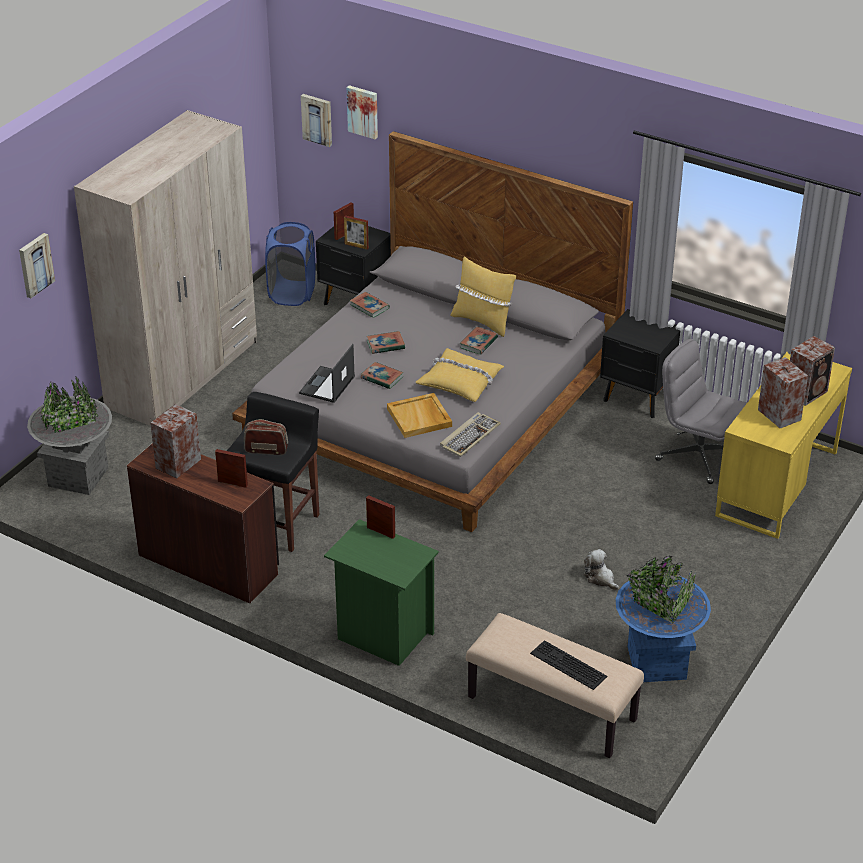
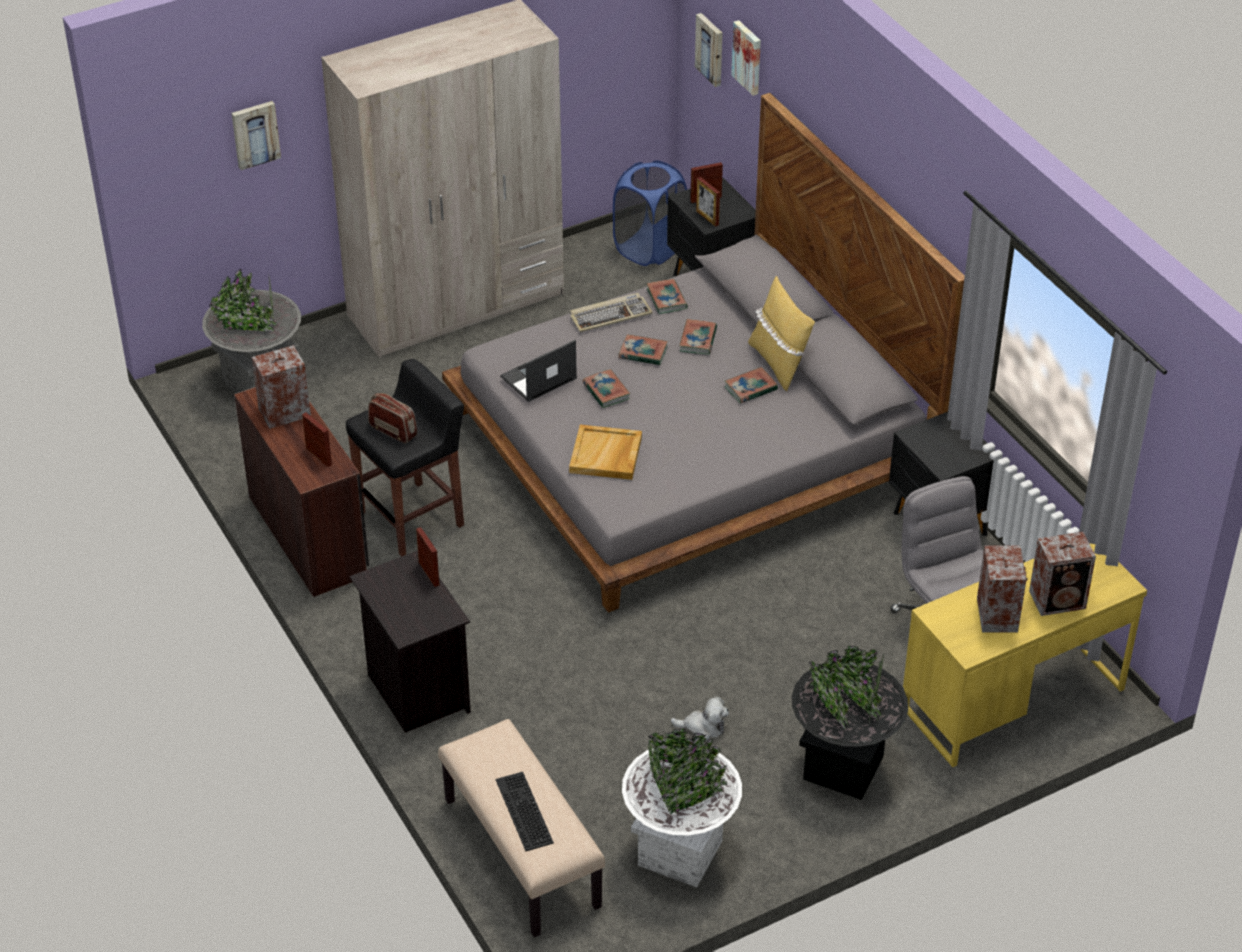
camera: 30 degrees right, 5 degrees up
green nightstand [324,519,439,666] -> black nightstand [350,551,471,733]
yellow pillow [415,348,504,402] -> none
keyboard [440,412,501,457] -> keyboard moved to [570,293,653,332]
plush toy [584,549,619,591] -> plush toy turned 105 degrees clockwise [670,696,729,741]
blue planter [616,556,711,682] -> white planter [622,729,742,887]
none -> book [679,319,717,355]
none -> black planter [792,646,908,800]

